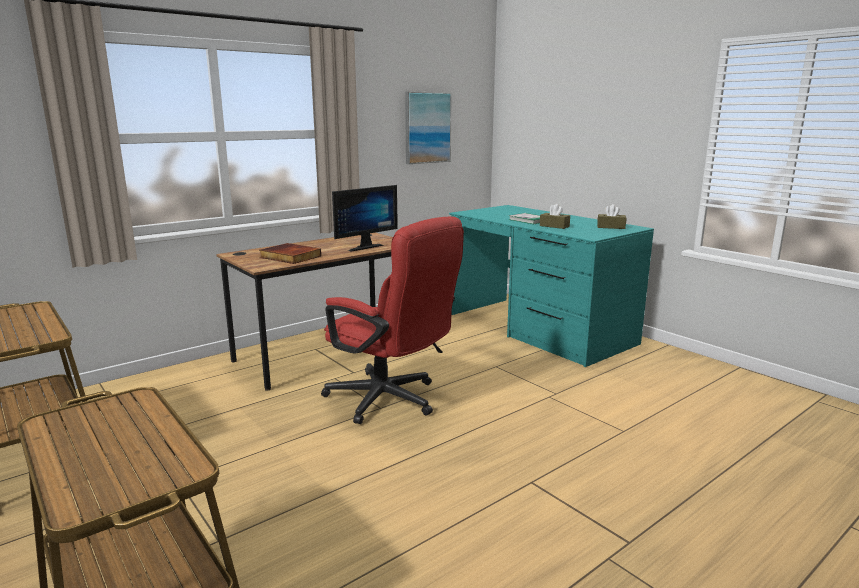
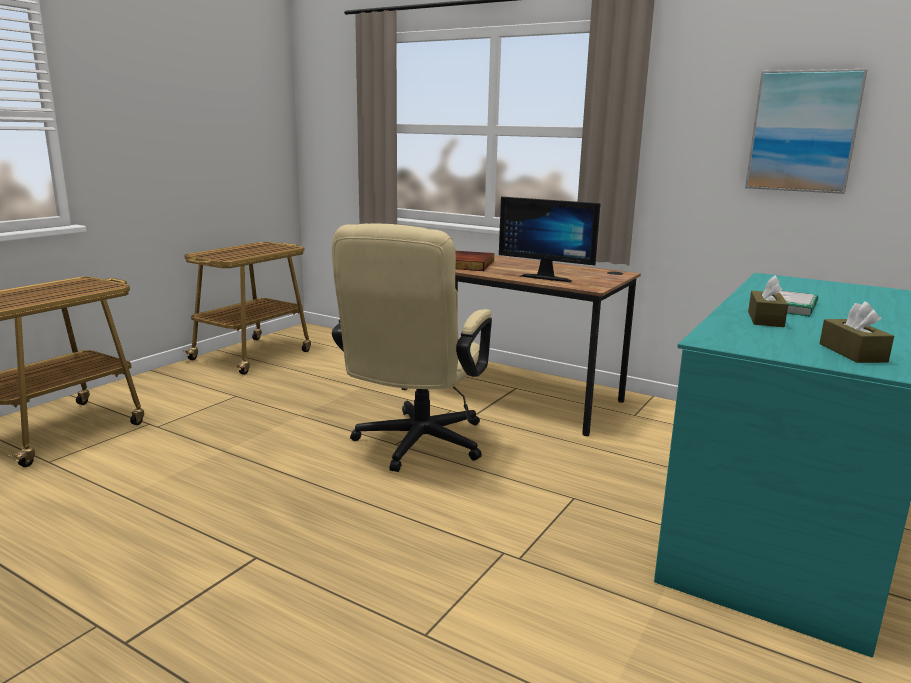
camera: 70 degrees right, 0 degrees up
red office chair [321,216,464,424] -> beige office chair [332,224,492,472]

